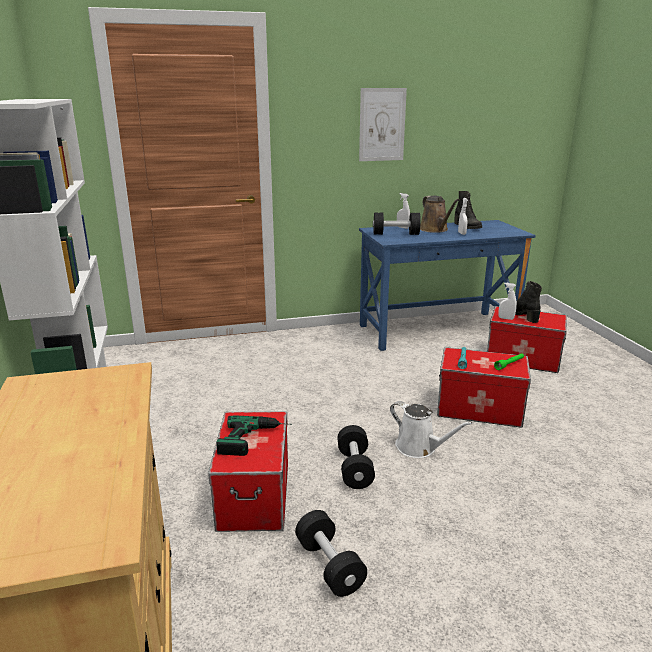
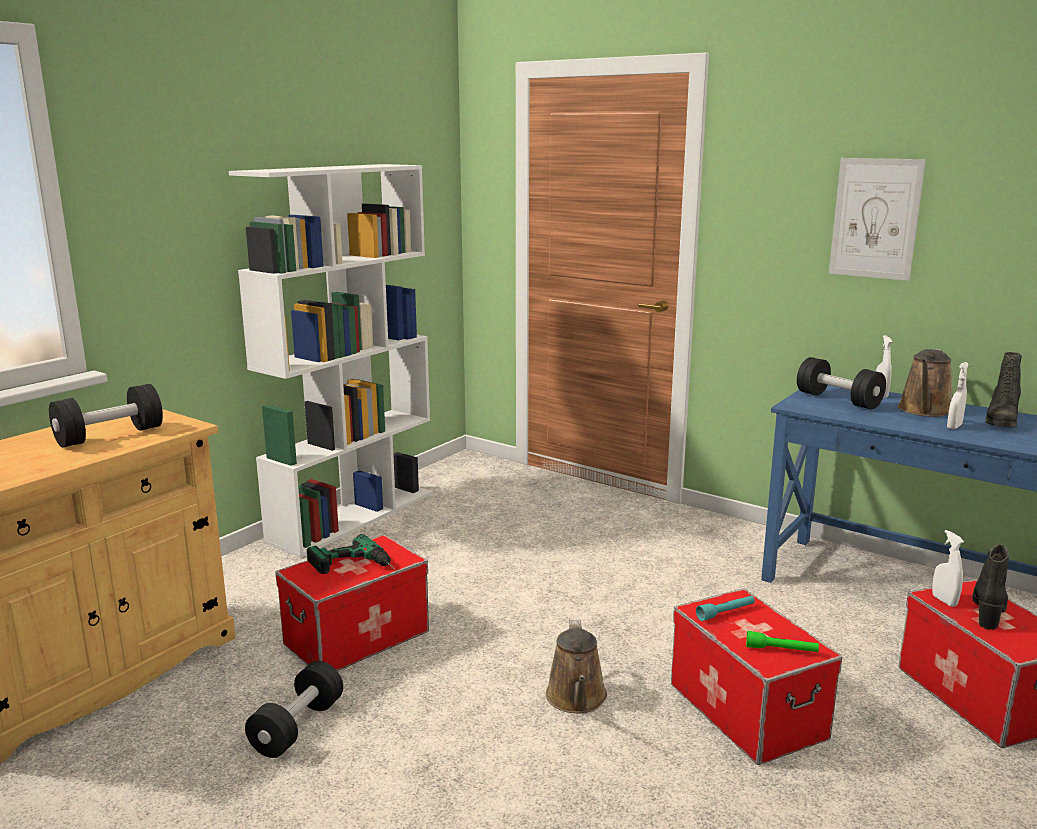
camera: 50 degrees right, 5 degrees down
black dumbbell [337,425,375,489] -> black dumbbell moved to [49,384,163,448]
white watering can [390,401,473,458] -> brown watering can [546,619,607,713]

